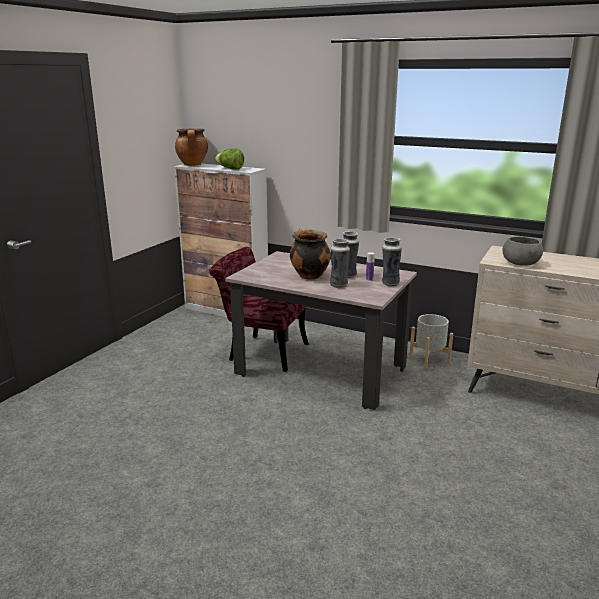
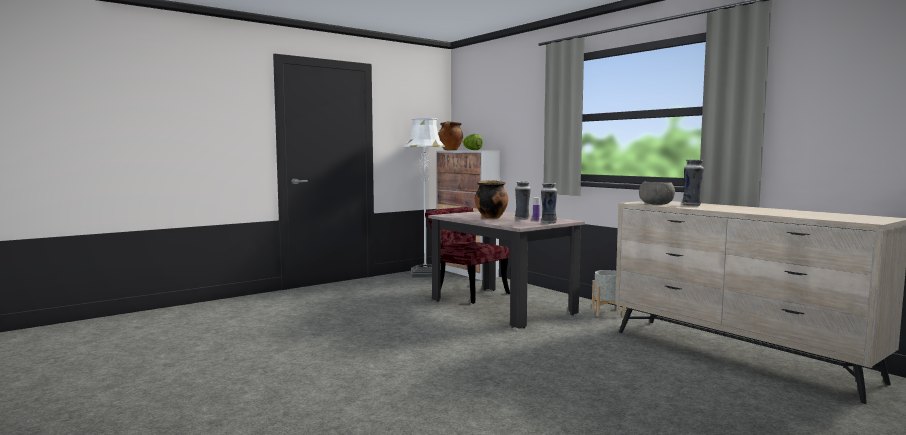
camera: 25 degrees right, 15 degrees down
vase [330,239,350,288] -> vase moved to [682,159,704,206]
none -> white floor lamp [404,118,445,278]

